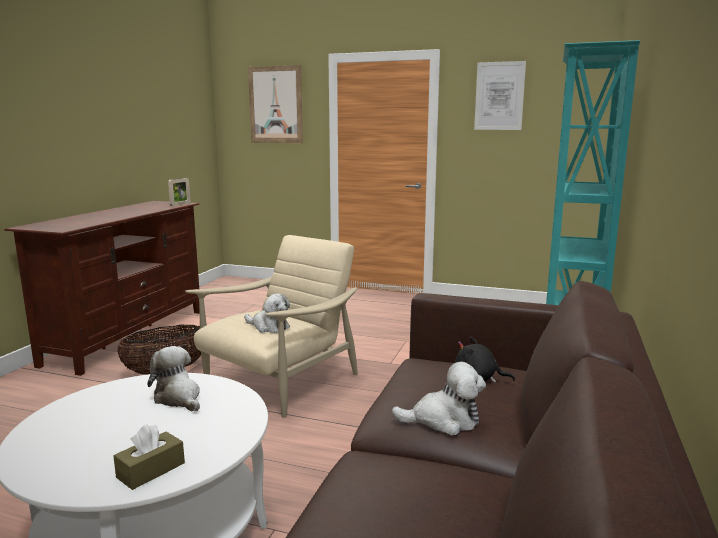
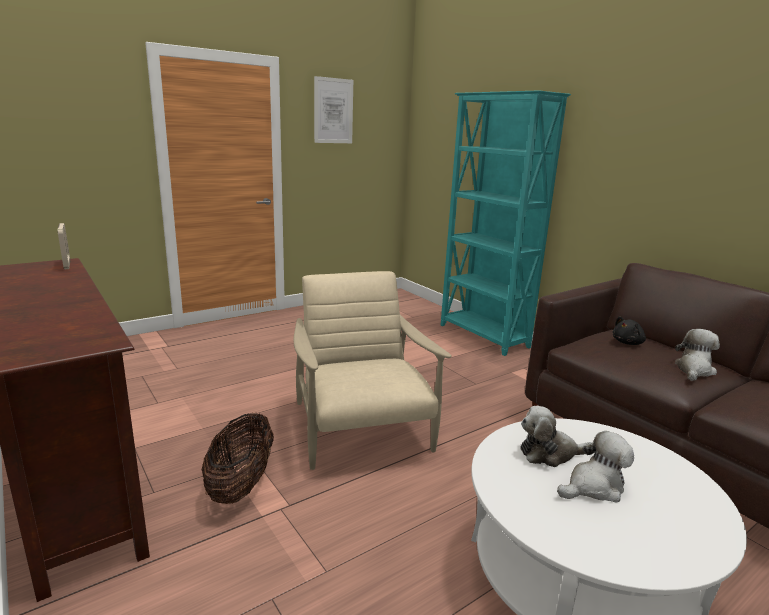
camera: 55 degrees left, 5 degrees up
brown tissue box [113,424,185,490] -> none
plush toy [244,293,290,333] -> plush toy moved to [557,431,634,503]
picture [248,65,303,143] -> none

